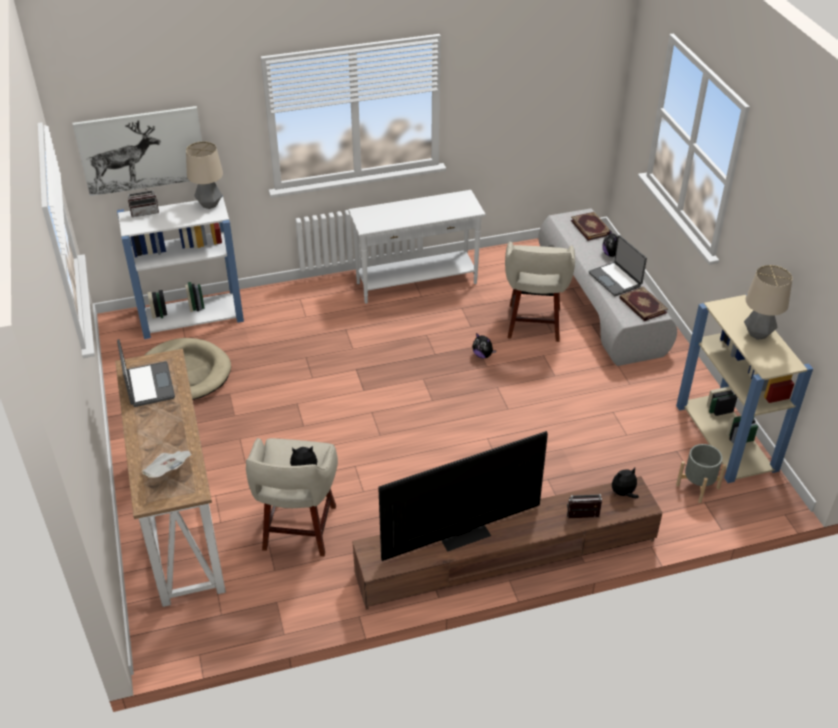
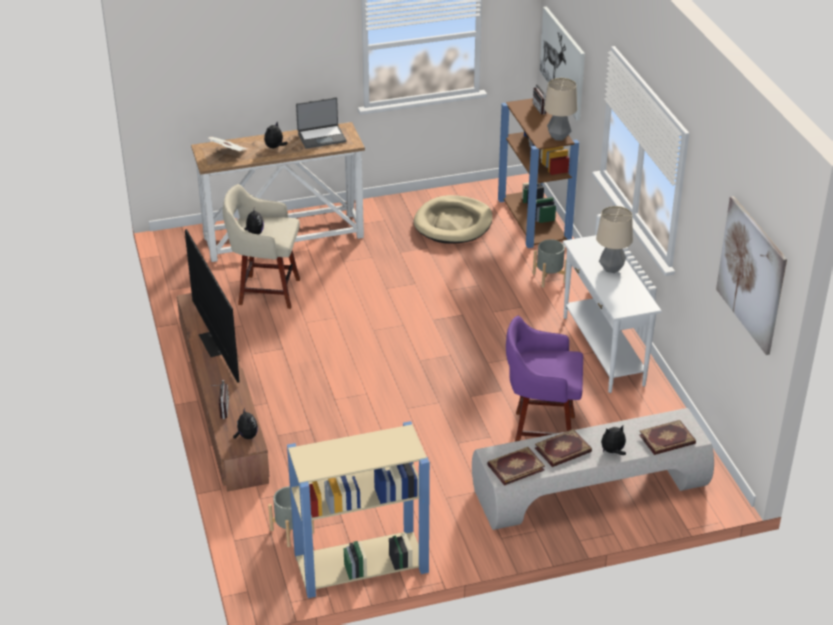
camera: 90 degrees right, 5 degrees down
white bookcase [117,195,244,339] -> brown bookcase [498,98,579,248]
plush toy [472,333,497,358] -> plush toy moved to [264,122,288,148]
beige stool [505,241,575,342] -> purple stool [506,316,583,442]
laptop [588,235,647,296] -> book [535,429,592,467]
table lamp [744,265,793,340] -> table lamp moved to [596,206,633,273]
none -> grey planter [533,239,566,288]
none -> picture [716,196,787,355]

